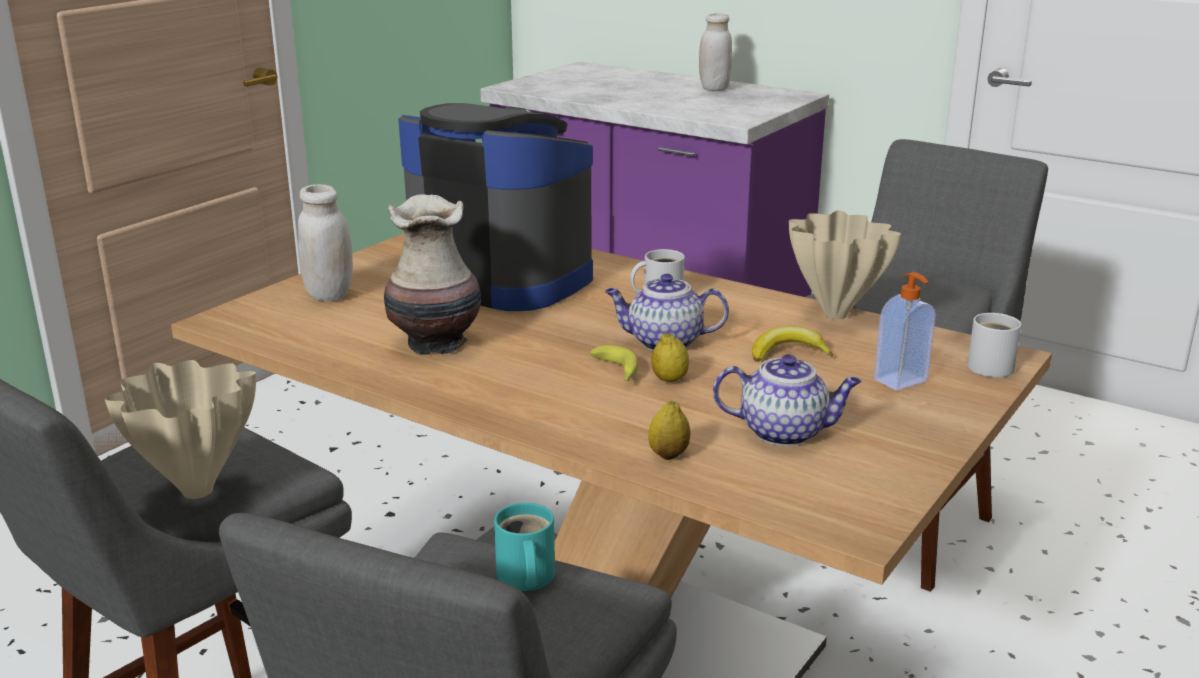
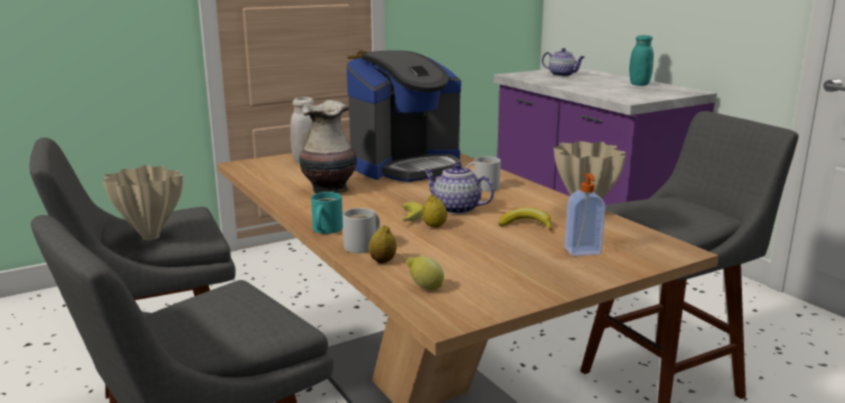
camera: 25 degrees right, 5 degrees down
coffee machine [398,103,593,311] -> coffee machine turned 90 degrees clockwise [346,50,461,182]
turquoise mug [494,503,555,591] -> turquoise mug moved to [311,192,343,234]
white jar [699,13,732,91] -> turquoise jar [629,35,654,86]
teapot [713,354,862,446] -> teapot moved to [542,48,584,76]
white mug [967,313,1021,377] -> white mug moved to [343,208,380,253]
none -> lemon [406,256,444,290]

